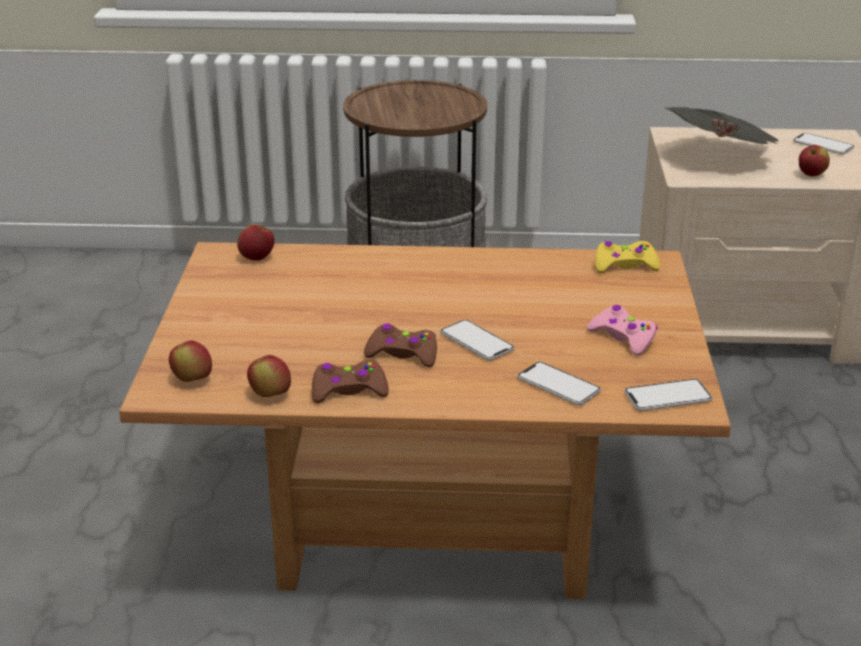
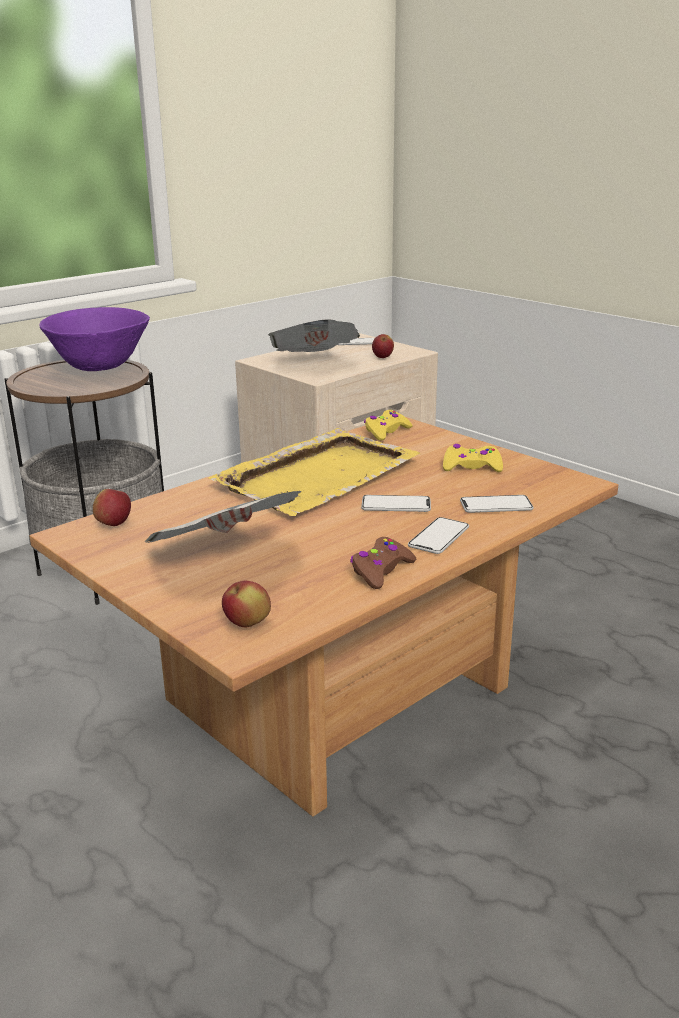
camera: 45 degrees left, 5 degrees down
apple [247,355,291,397] -> none
brown game controller [364,323,437,367] -> none
pink game controller [587,305,658,356] -> yellow game controller [443,444,503,472]
phone [624,379,712,411] -> phone moved to [408,517,469,554]
none -> purple bowl [39,307,150,371]
none -> newspaper [145,491,302,543]
none -> yellow tray [209,428,420,516]

